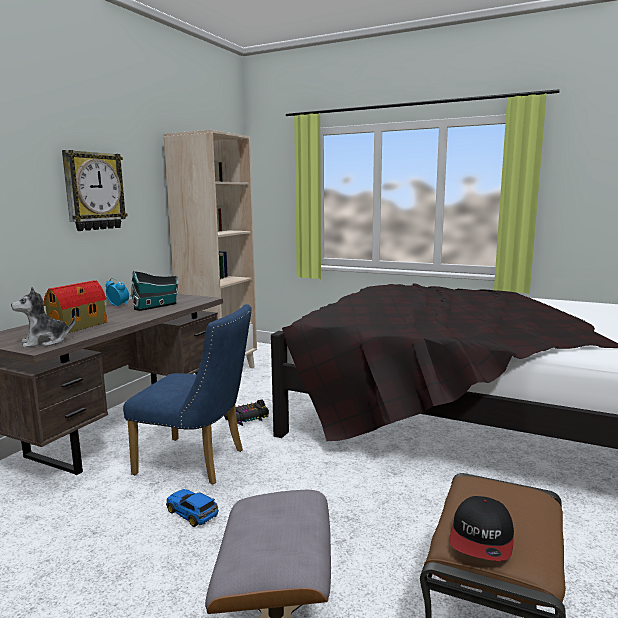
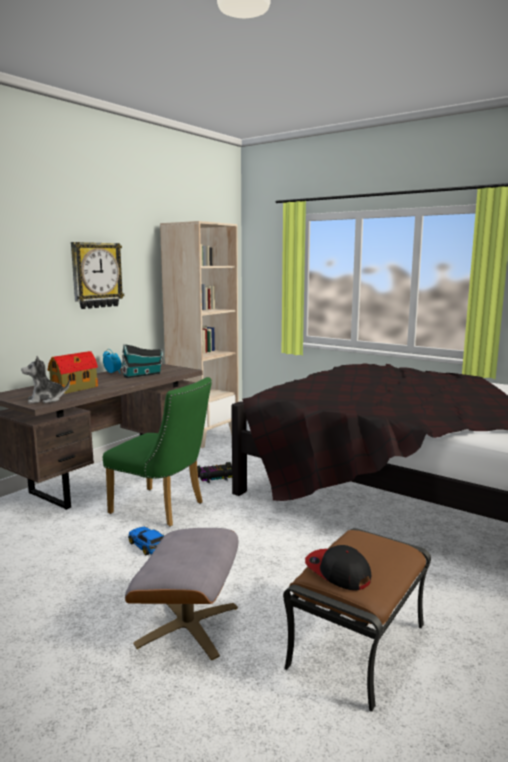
camera: 10 degrees right, 0 degrees up
blue chair [123,304,252,485] -> green chair [103,377,212,527]
cap [449,496,514,561] -> cap turned 105 degrees clockwise [305,545,371,591]

